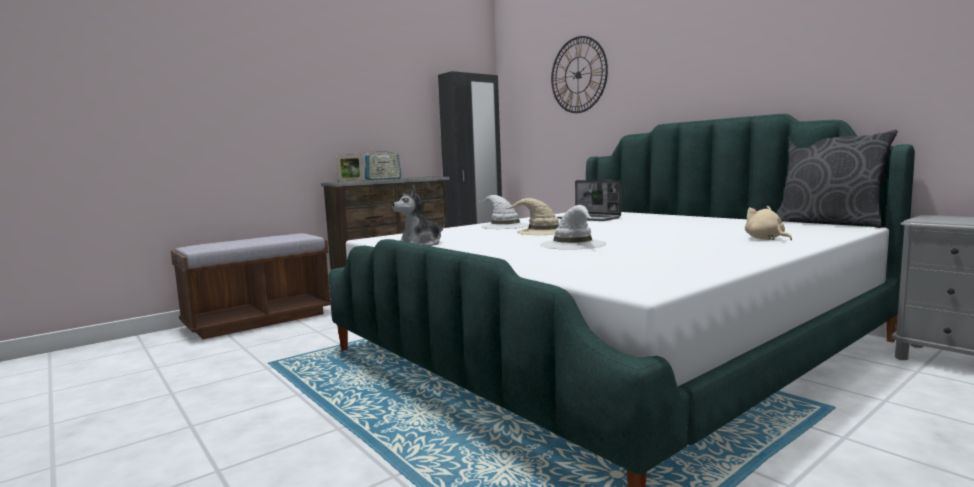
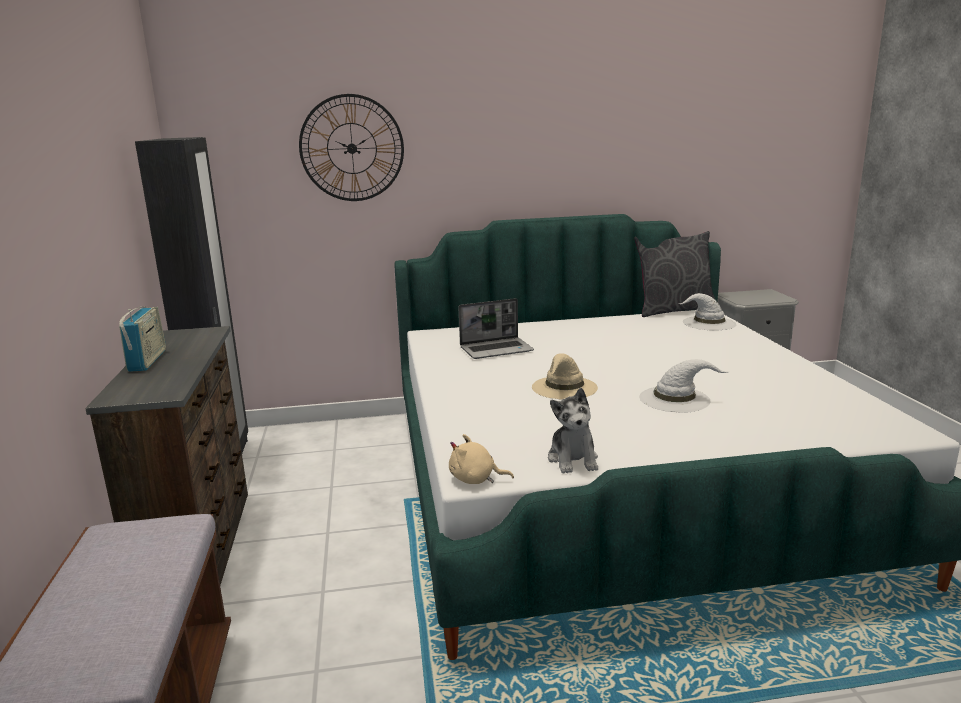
camera: 60 degrees left, 10 degrees up
picture frame [336,155,364,182] -> none
white hat [480,195,529,229] -> white hat moved to [678,293,736,331]
beige plush toy [745,206,792,240] -> beige plush toy moved to [449,434,514,484]

